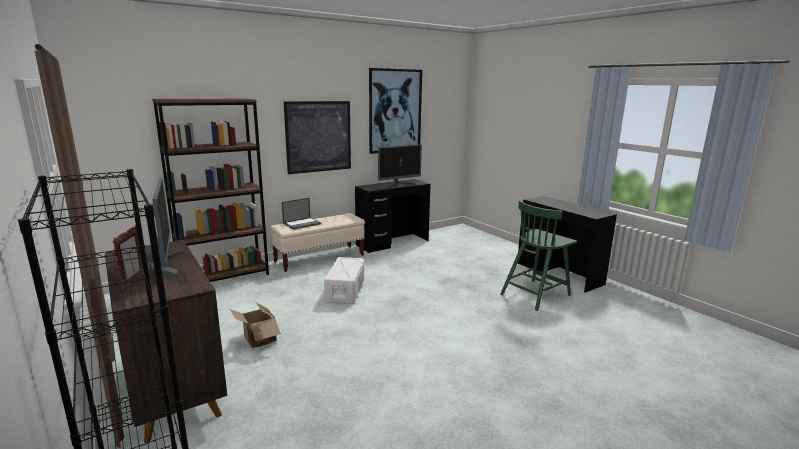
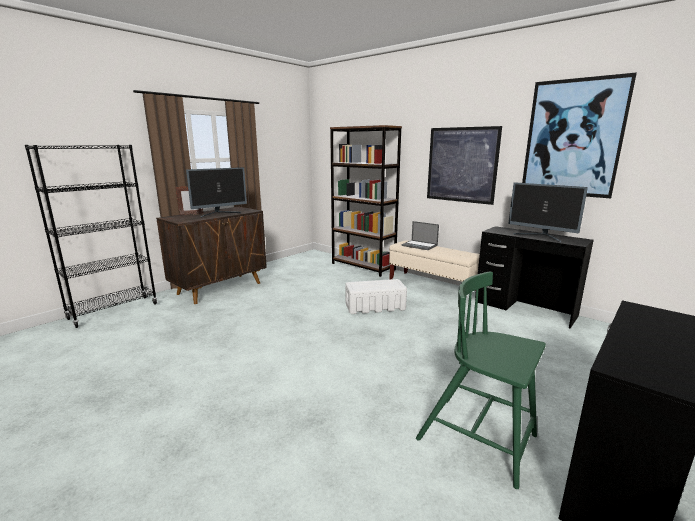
camera: 75 degrees right, 0 degrees up
cardboard box [230,302,281,348] -> none

